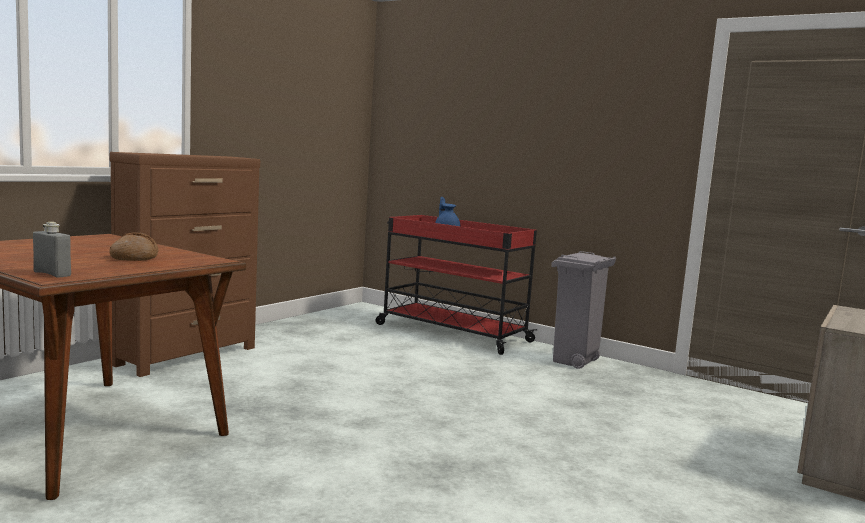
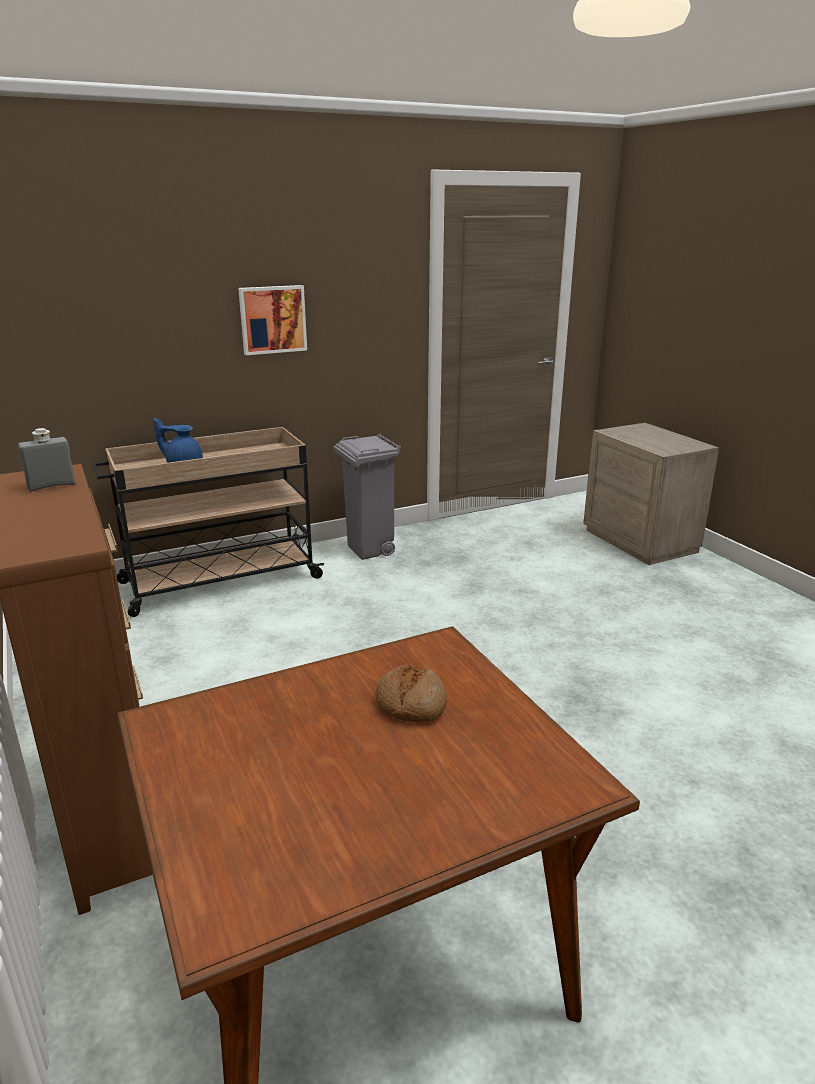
camera: 60 degrees left, 15 degrees up
grey bottle [33,222,71,278] -> grey bottle moved to [18,428,76,492]
red cart [376,215,537,355] -> beige cart [92,427,325,617]
none -> picture [238,285,307,355]

